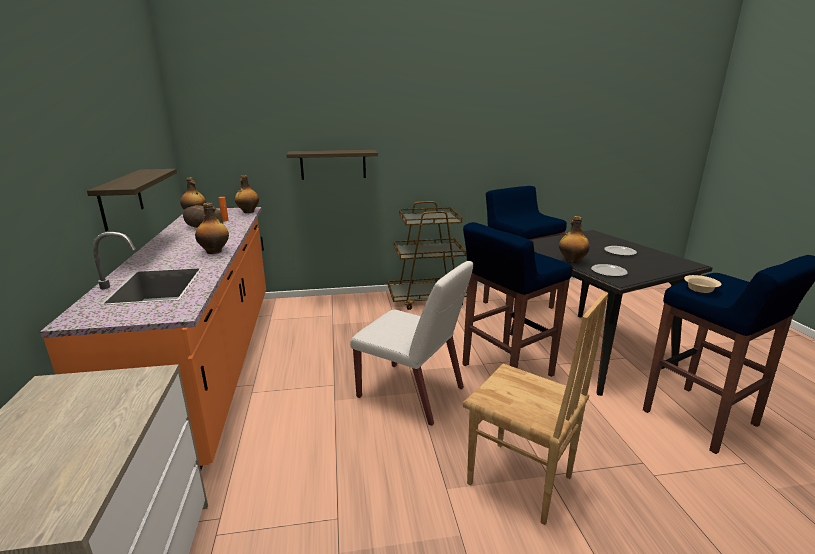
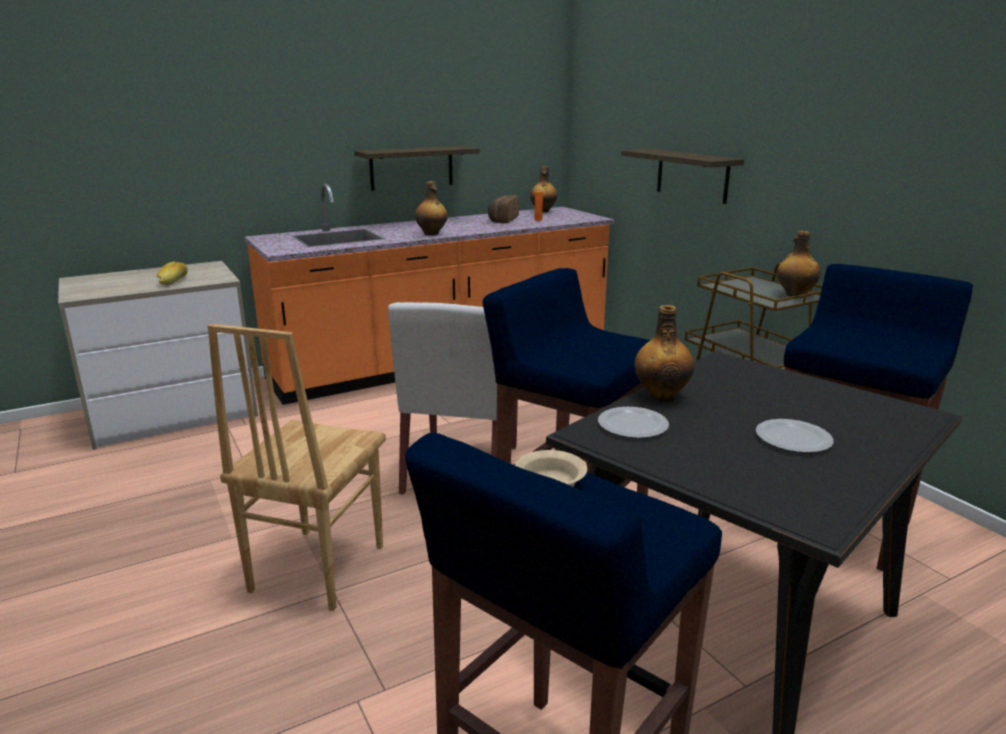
camera: 70 degrees right, 0 degrees up
bottle [235,175,259,213] -> bottle moved to [777,231,821,298]
none -> bread [157,261,188,285]

